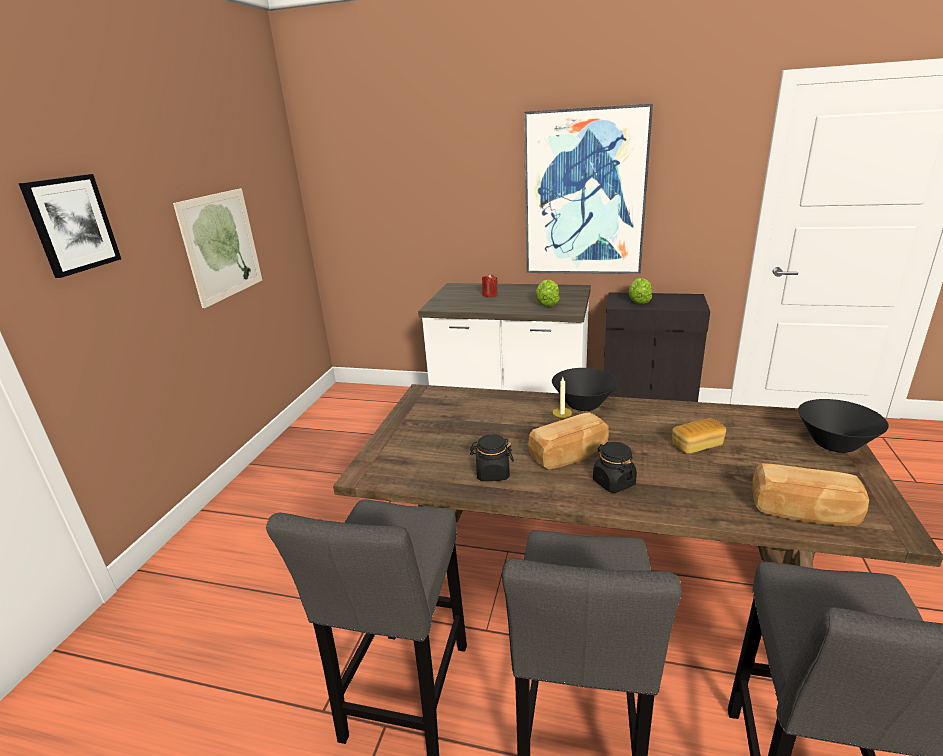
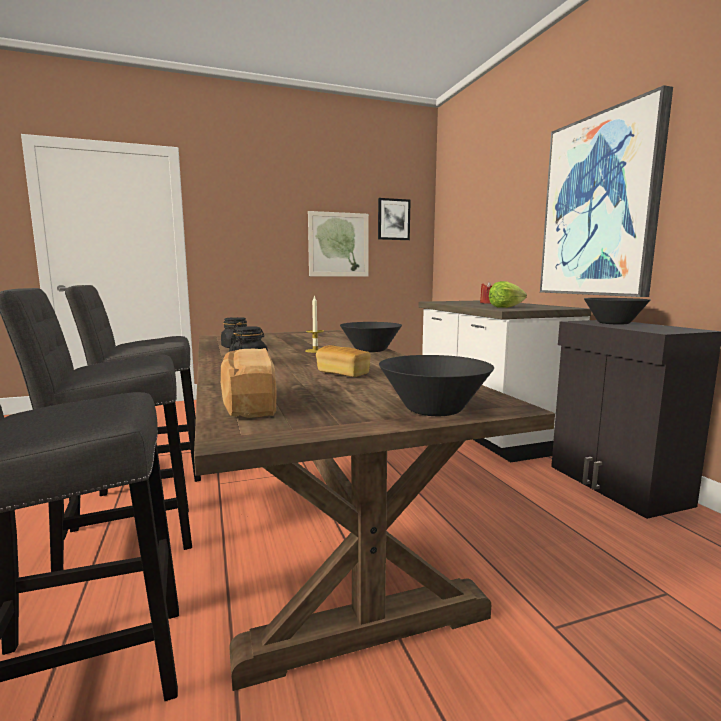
camera: 55 degrees right, 15 degrees down
picture [18,174,121,278] -> picture moved to [378,198,411,240]
bread [528,412,609,469] -> none
lettuce [628,278,652,304] -> black bowl [584,298,650,325]

